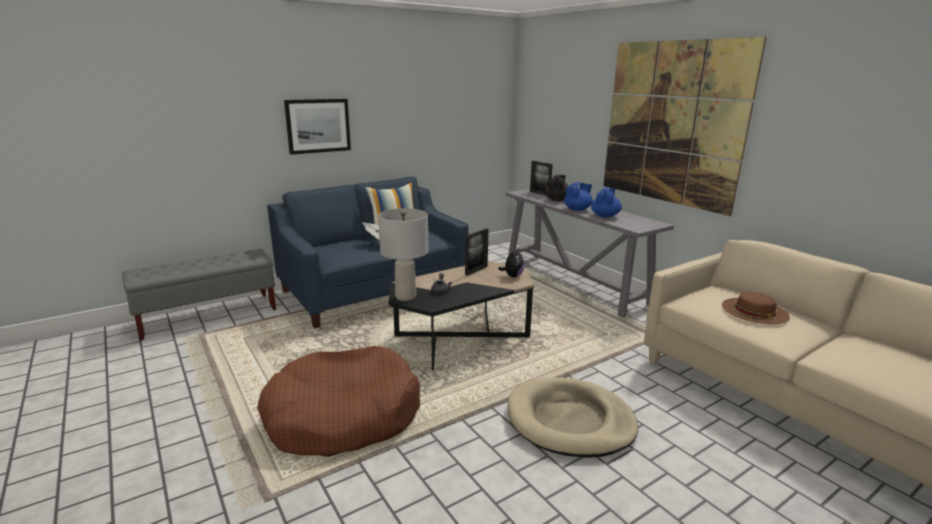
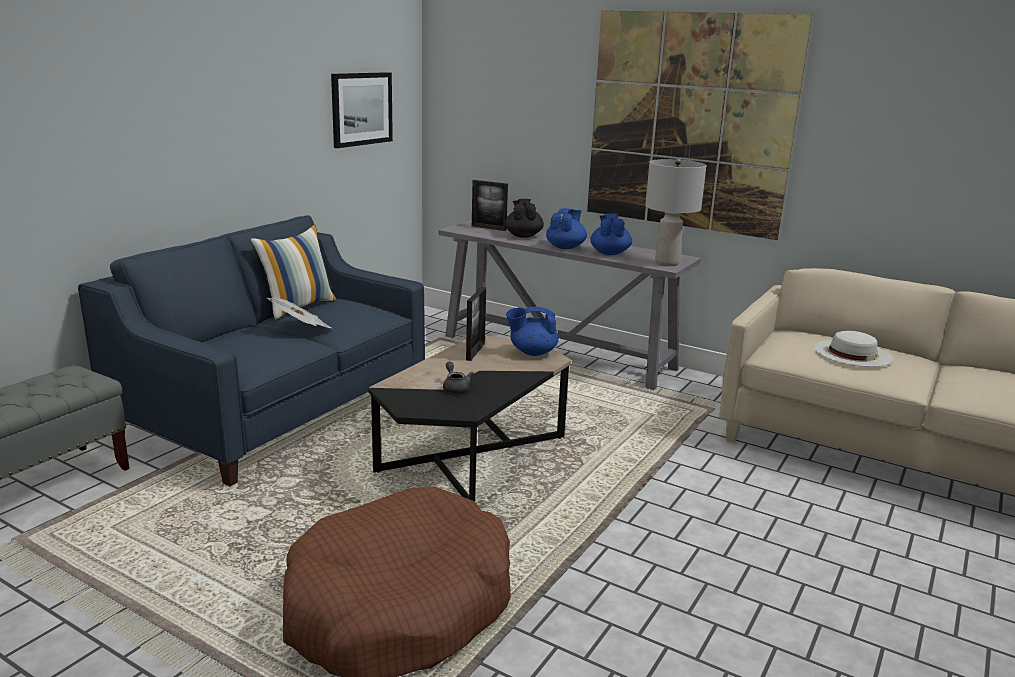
camera: 25 degrees left, 0 degrees up
picture [284,99,351,155] -> picture moved to [331,72,393,148]
grey table lamp [378,208,428,301] -> grey table lamp moved to [645,159,706,266]
plush toy [498,248,524,277] -> blue teapot [506,307,559,356]
beige dog bed [508,377,638,458] -> none
brown hat [722,292,790,324] -> white hat [814,331,893,367]

